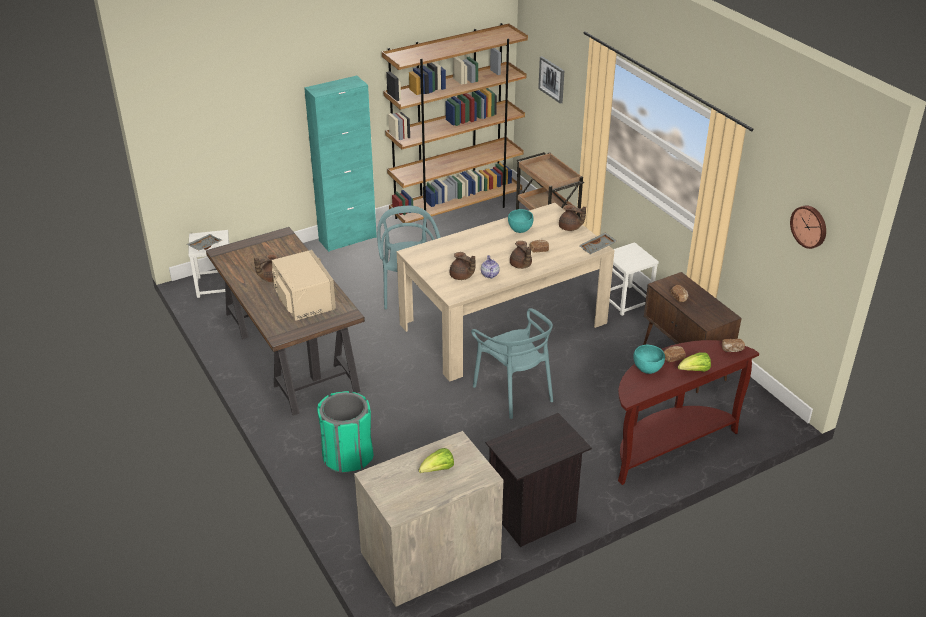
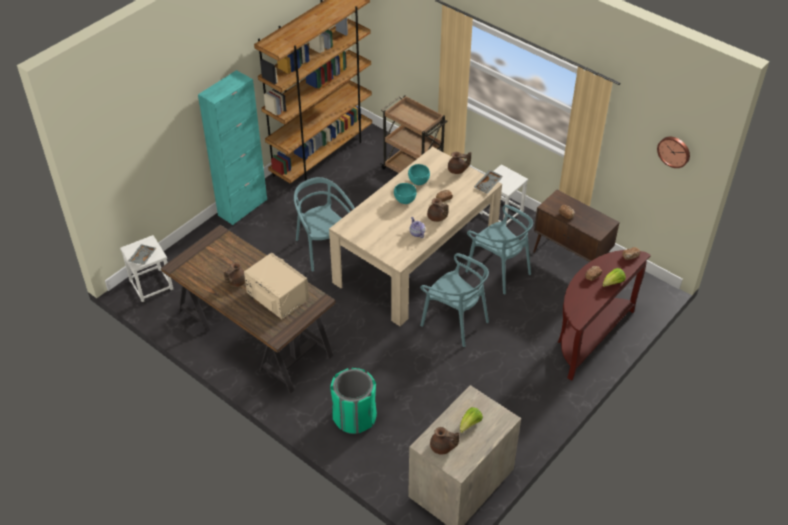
camera: 20 degrees left, 10 degrees up
brown teapot [450,252,476,280] -> brown teapot moved to [430,427,460,455]
black nightstand [486,413,592,547] -> none
picture [538,56,564,104] -> none
turquoise bowl [633,345,665,374] -> turquoise bowl moved to [394,183,417,204]
none -> turquoise chair [465,205,533,294]

